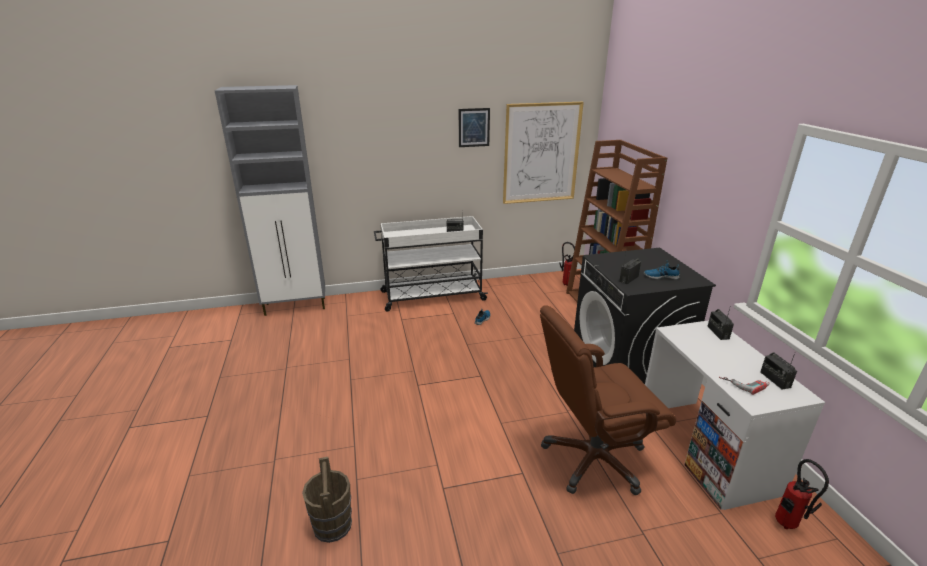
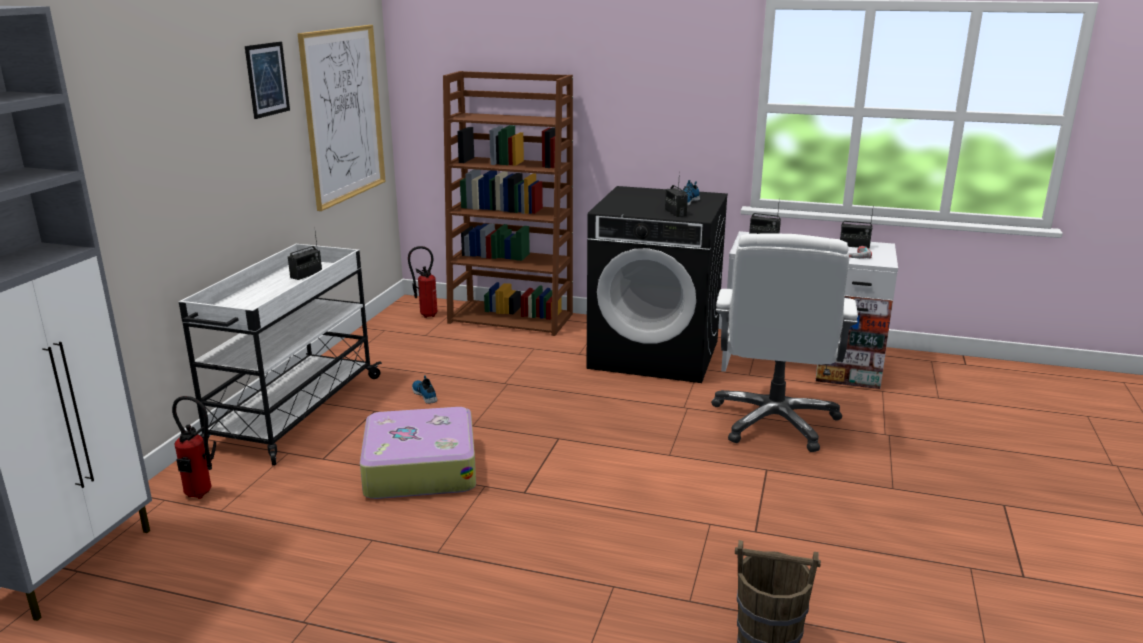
camera: 60 degrees left, 5 degrees down
brown office chair [540,305,676,495] -> white office chair [711,234,858,452]
fire extinguisher [775,459,829,529] -> fire extinguisher moved to [172,396,216,499]
none -> suitcase [360,407,476,499]

